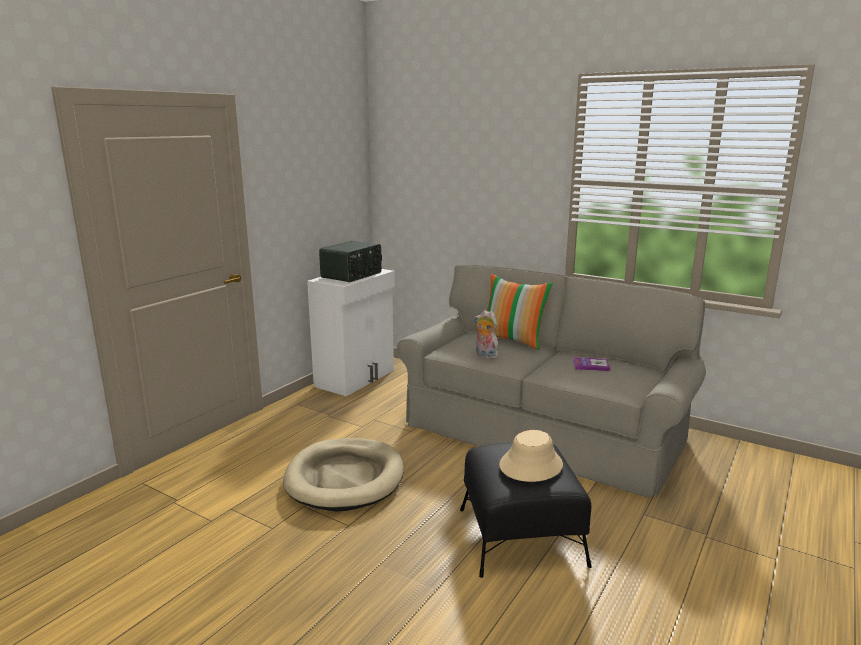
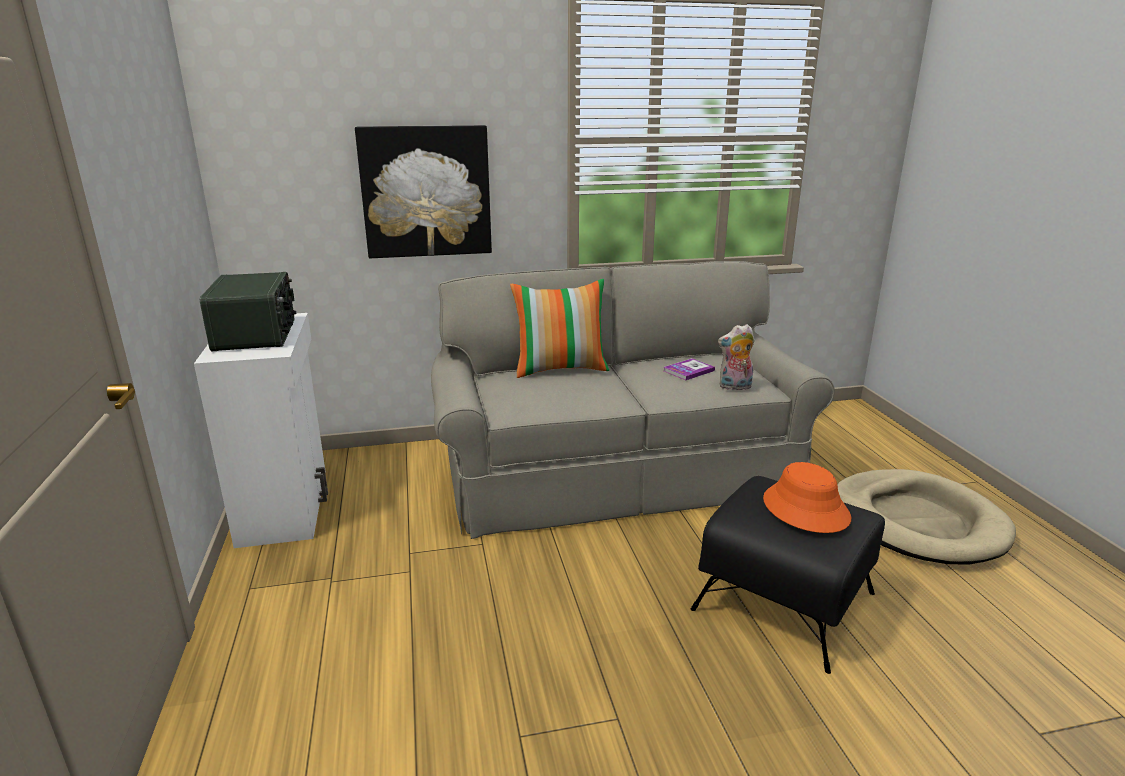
camera: 45 degrees left, 5 degrees up
beige dog bed [283,438,404,512] -> beige dog bed moved to [837,469,1016,565]
plush toy [474,310,499,359] -> plush toy moved to [718,324,755,390]
beige hat [499,430,563,482] -> orange hat [763,462,851,533]
none -> picture [355,125,492,258]

